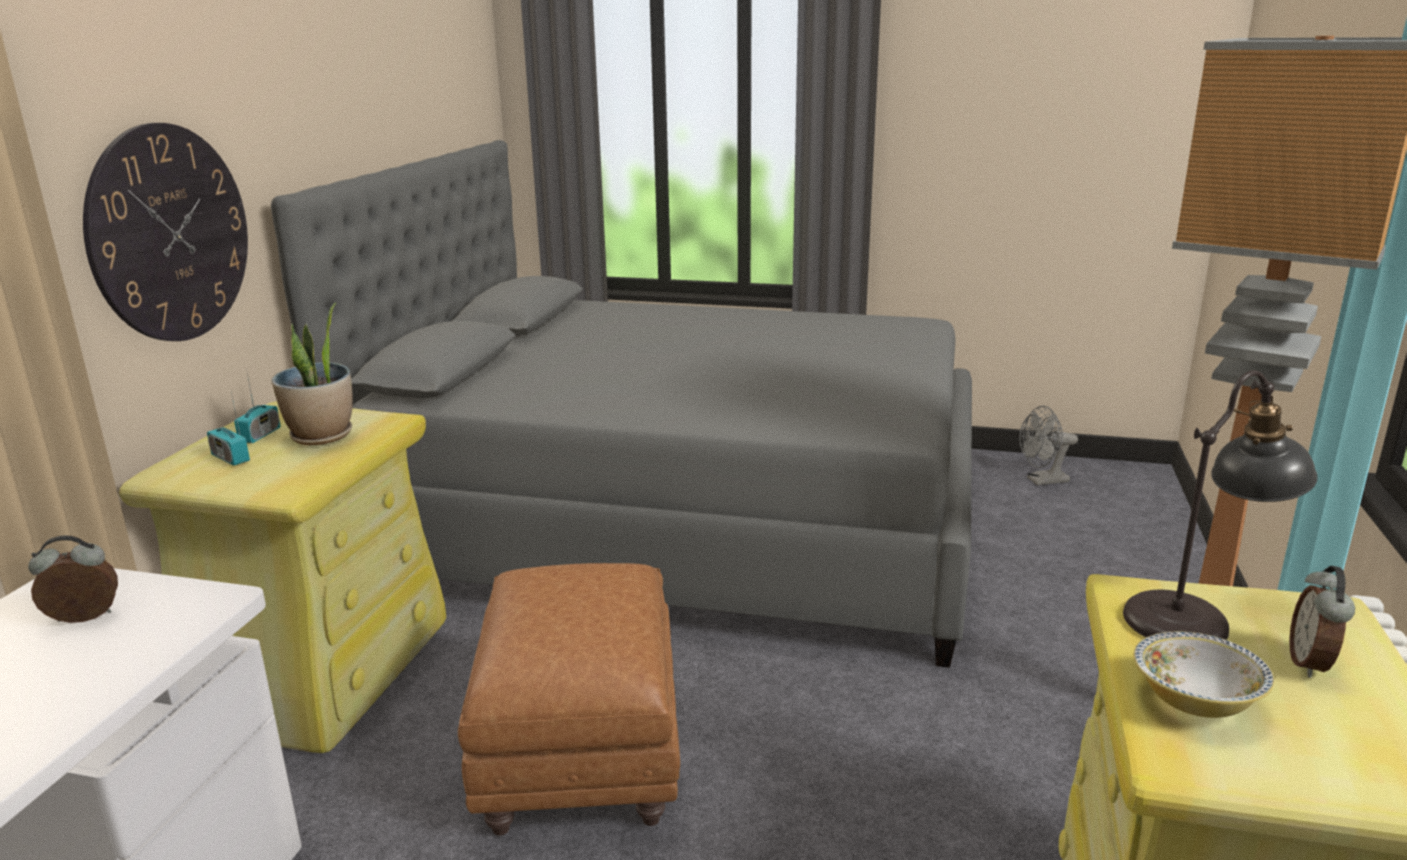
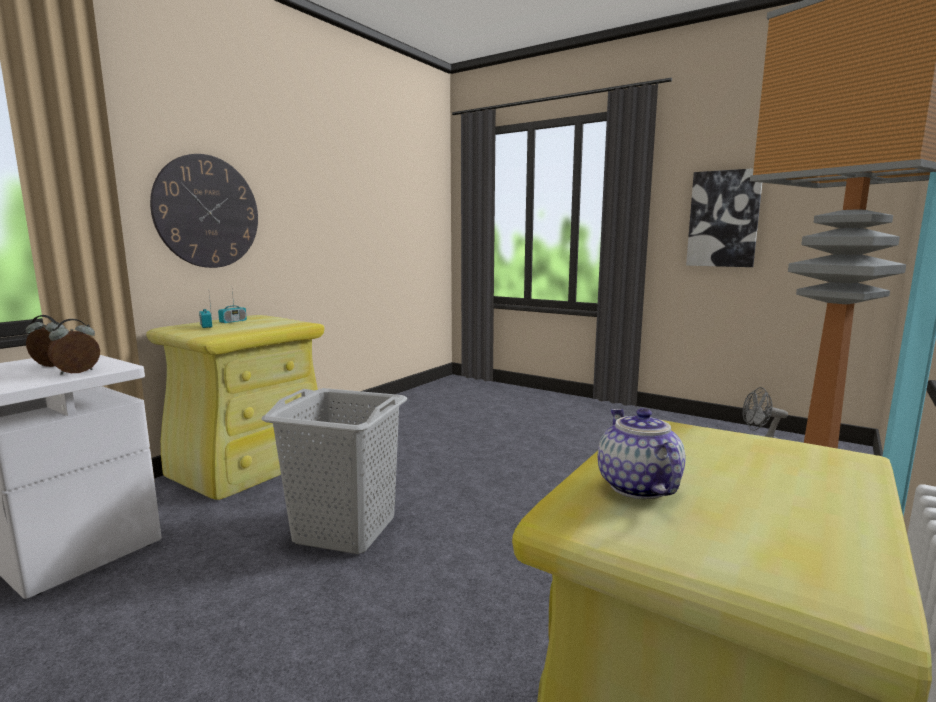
camera: 20 degrees right, 10 degrees down
grey bed [271,140,972,668] -> none
potted plant [272,303,353,445] -> none
brown ottoman [458,563,680,836] -> grey laundry basket [261,388,407,554]
grey table lamp [1123,370,1317,640] -> none
bowl [1133,632,1274,718] -> teapot [598,408,685,499]
alarm clock [1289,566,1355,678] -> alarm clock moved to [48,319,100,375]
none -> picture [686,168,762,267]

